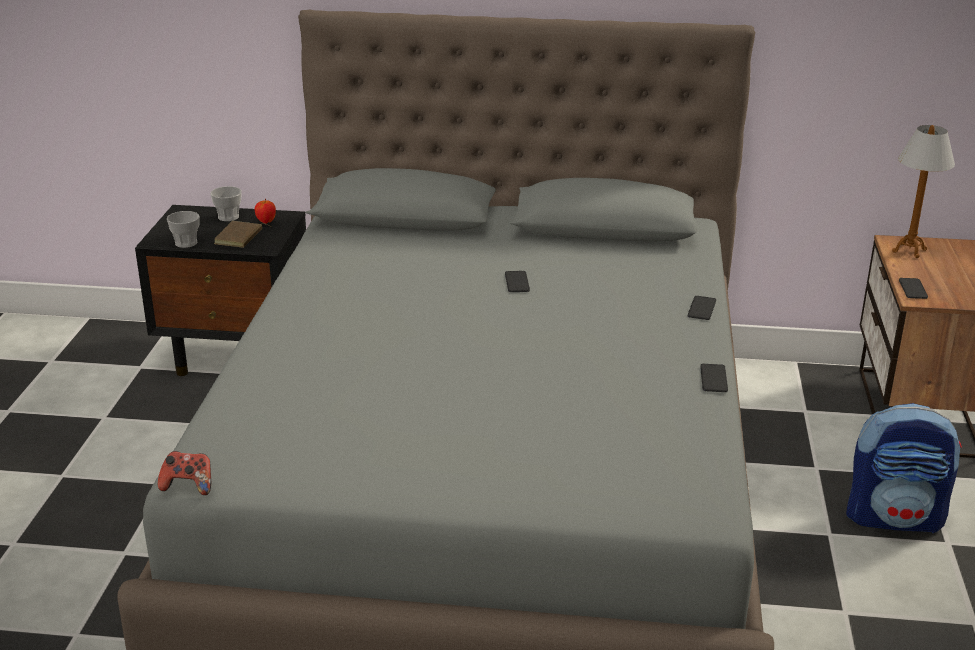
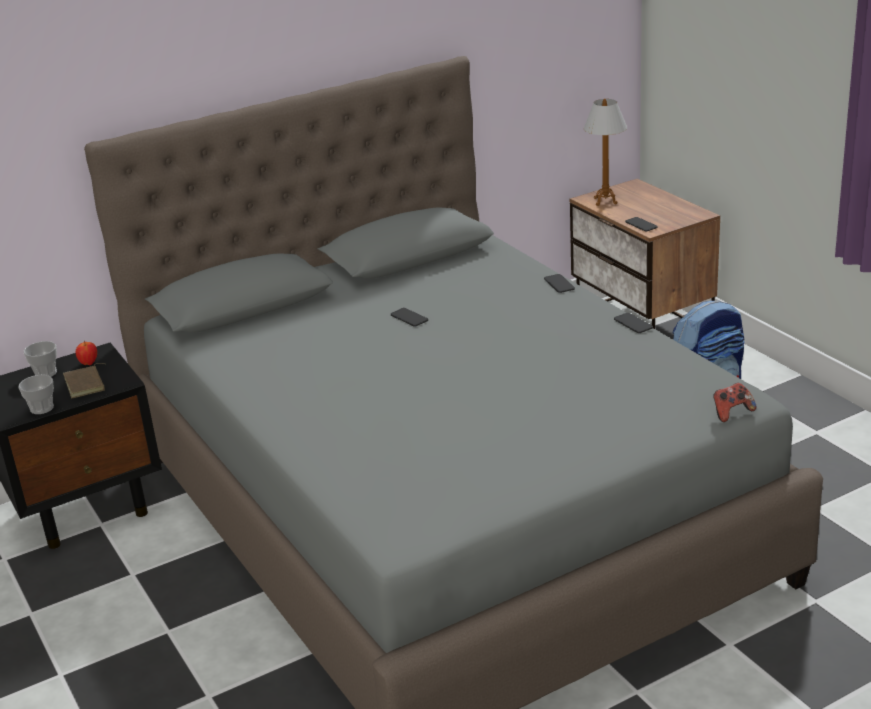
camera: 35 degrees left, 0 degrees up
game controller [158,451,211,495] -> game controller moved to [713,383,756,422]

